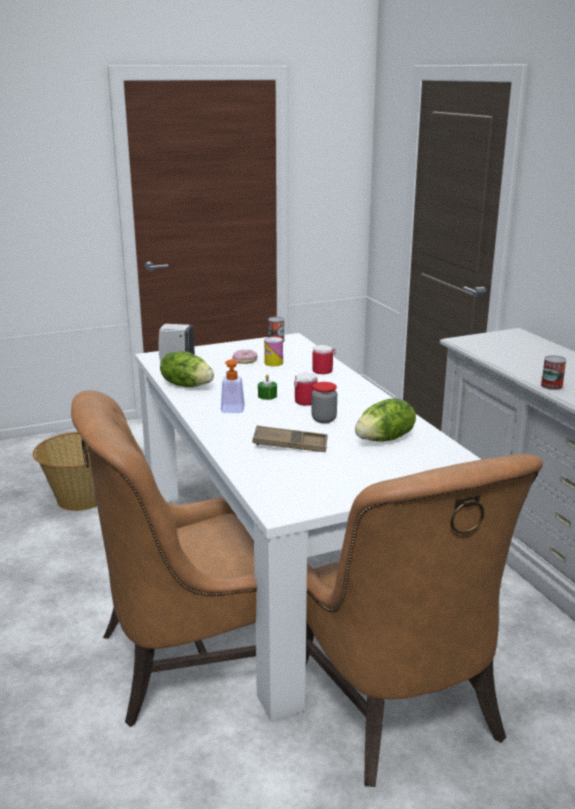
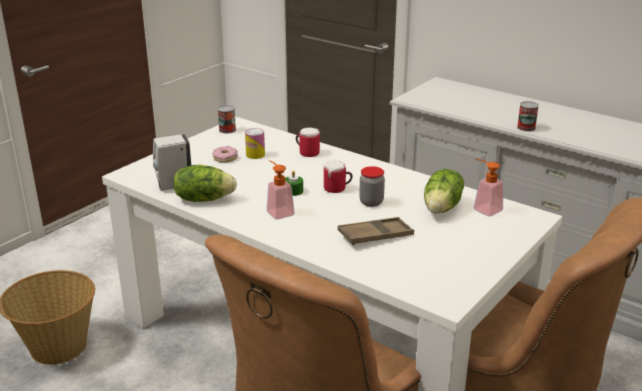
camera: 30 degrees left, 5 degrees up
none -> soap dispenser [473,159,504,217]

